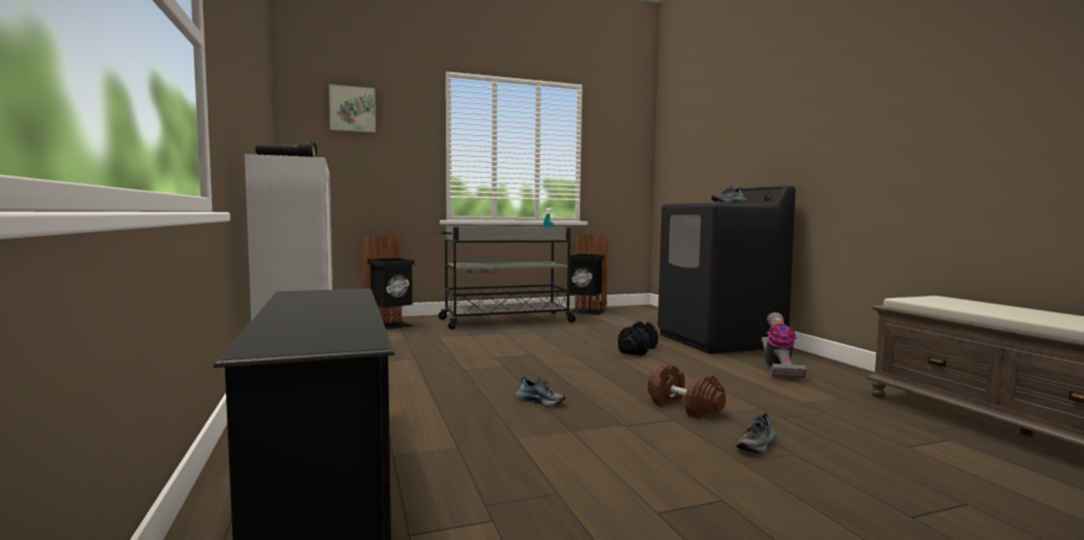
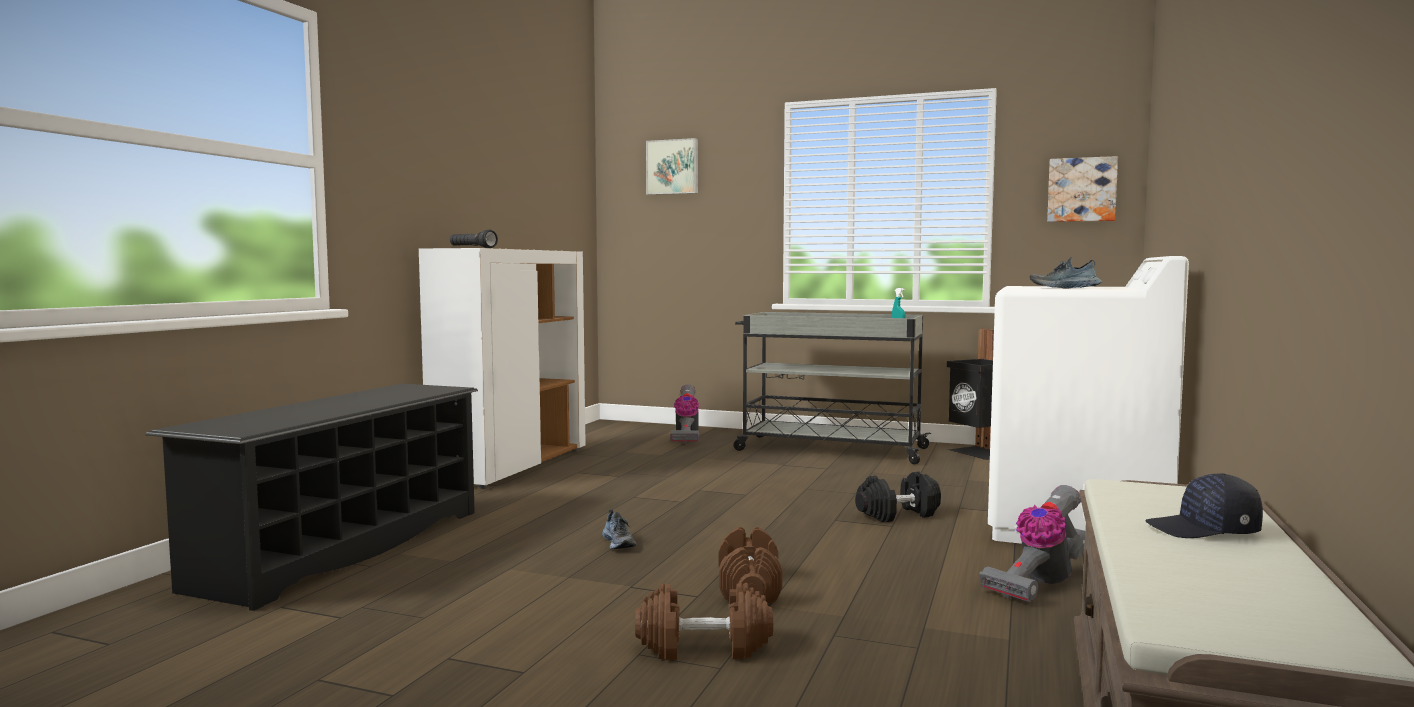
camera: 40 degrees right, 0 degrees up
black trash can [363,236,415,330] -> vacuum cleaner [670,385,699,444]
black washing machine [658,186,796,354] -> white washing machine [988,256,1189,544]
shoe [736,412,777,454] -> brown dumbbell [635,583,773,660]
none -> picture [1047,156,1118,222]
none -> black cap [1145,473,1263,538]

